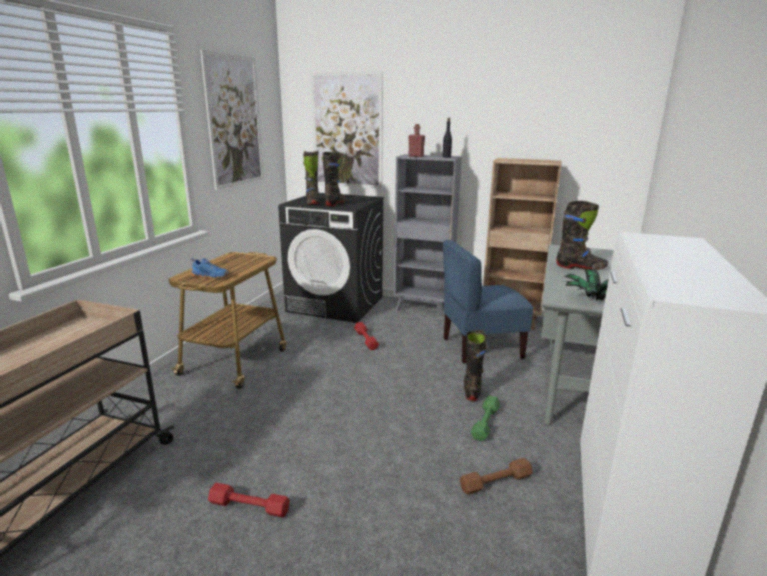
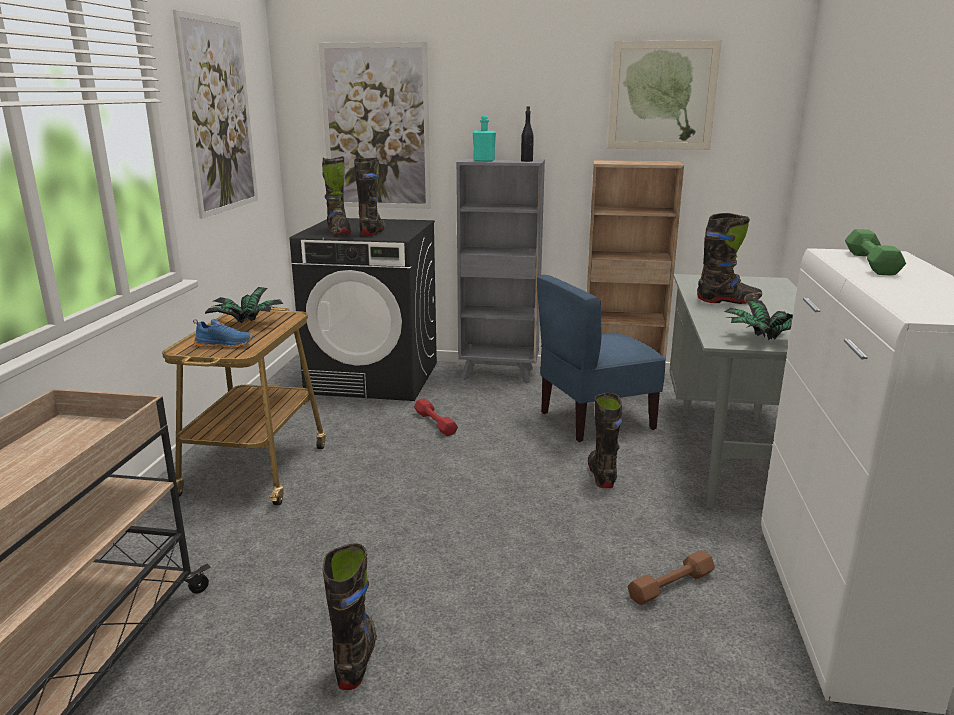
camera: 10 degrees left, 0 degrees up
red dumbbell [208,483,290,518] -> black boot [323,543,377,690]
red bottle [408,124,425,157] -> turquoise bottle [473,116,496,162]
green dumbbell [471,395,500,441] -> green dumbbell moved to [845,229,906,275]
none -> potted plant [205,287,284,324]
none -> picture [608,40,721,150]

